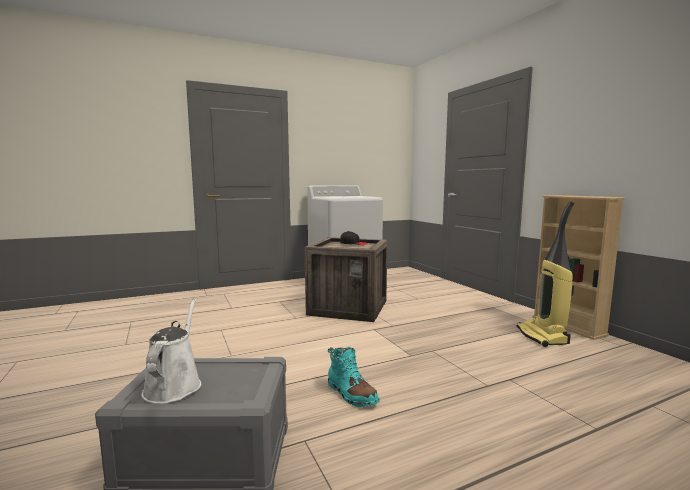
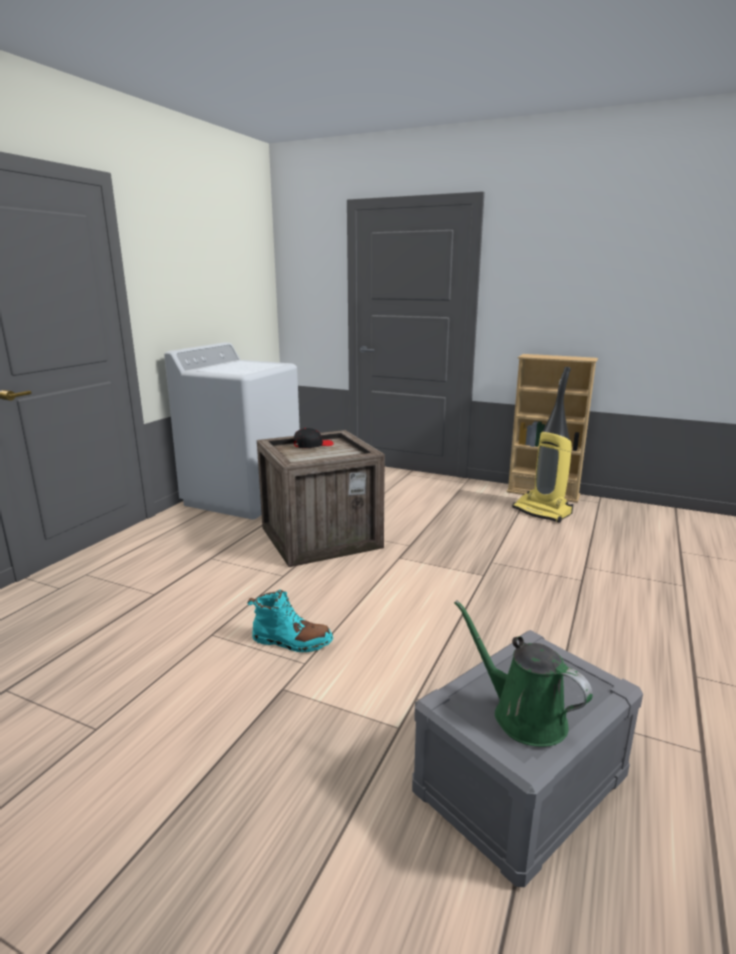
camera: 40 degrees left, 10 degrees up
white watering can [142,298,201,404] -> green watering can [454,600,592,747]
turquoise boot [327,347,380,407] -> turquoise boot moved to [247,590,333,652]

